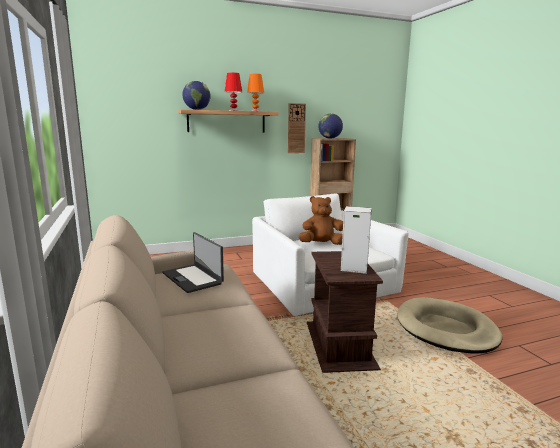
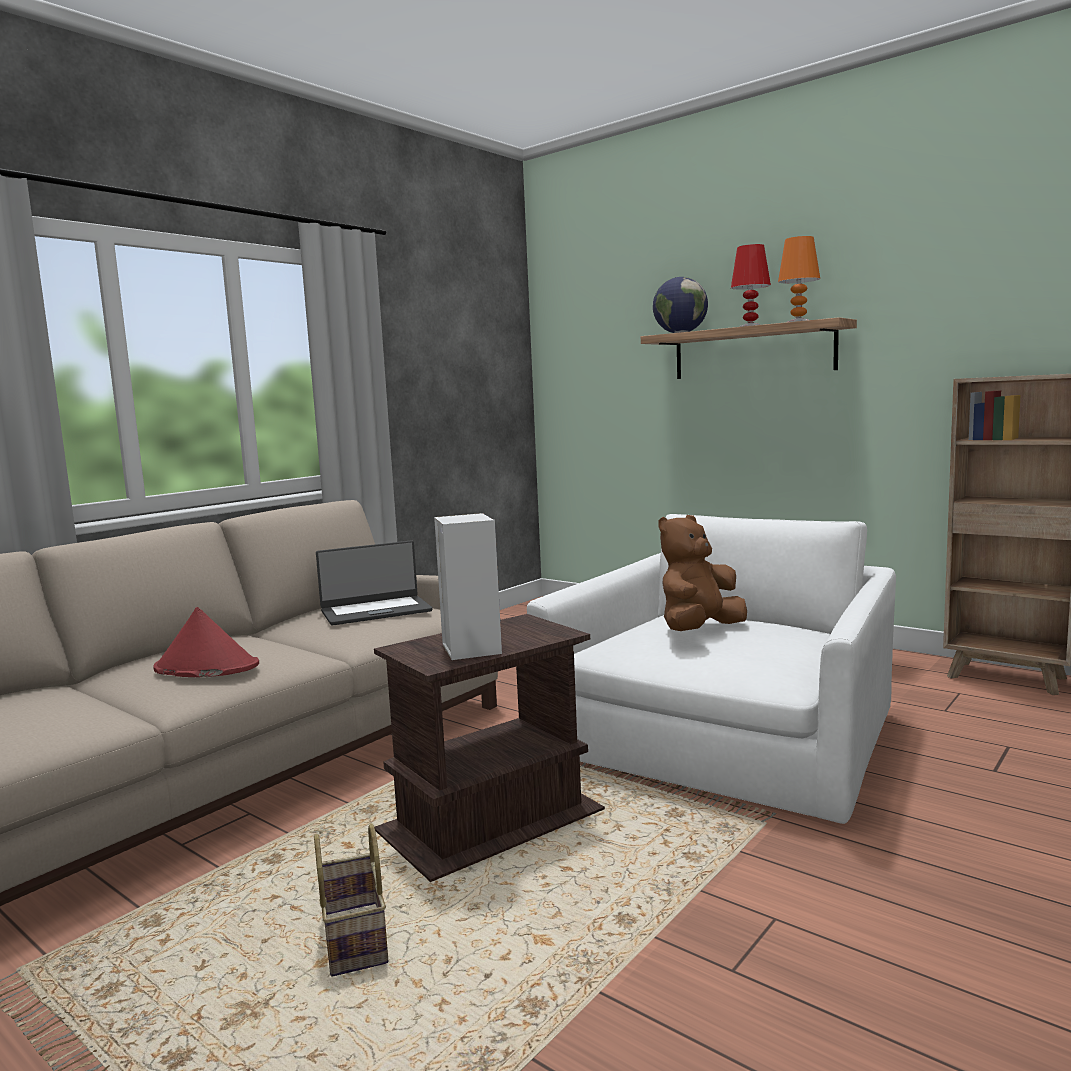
camera: 60 degrees right, 5 degrees down
laptop [162,232,224,293] -> laptop turned 135 degrees counterclockwise [316,540,433,626]
wall clock [288,103,306,153] -> none
brown plush toy [299,196,343,245] -> brown plush toy turned 90 degrees counterclockwise [658,515,747,631]
globe [318,113,343,139] -> none
beige dog bed [397,297,503,353] -> none
none -> red hat [153,607,259,677]
none -> basket [314,823,388,976]

